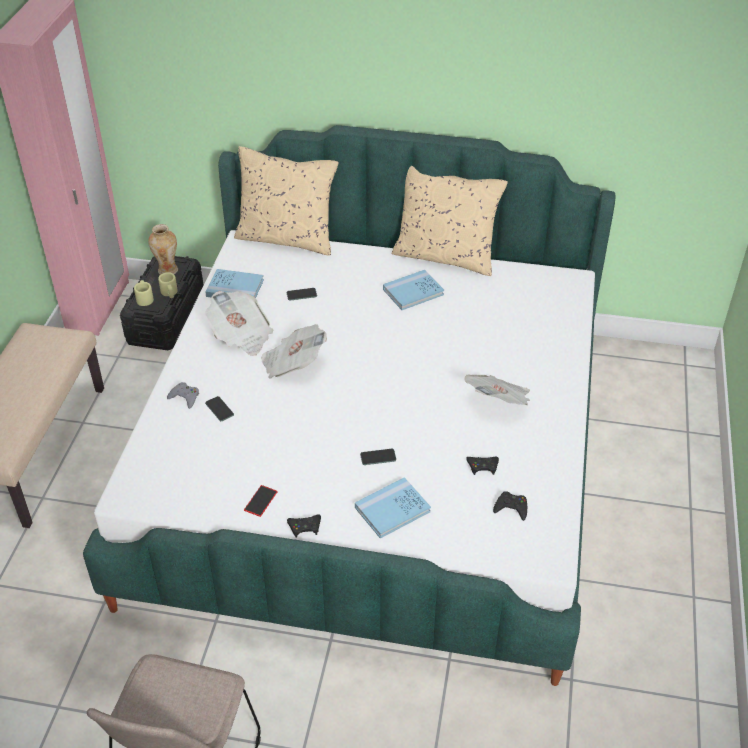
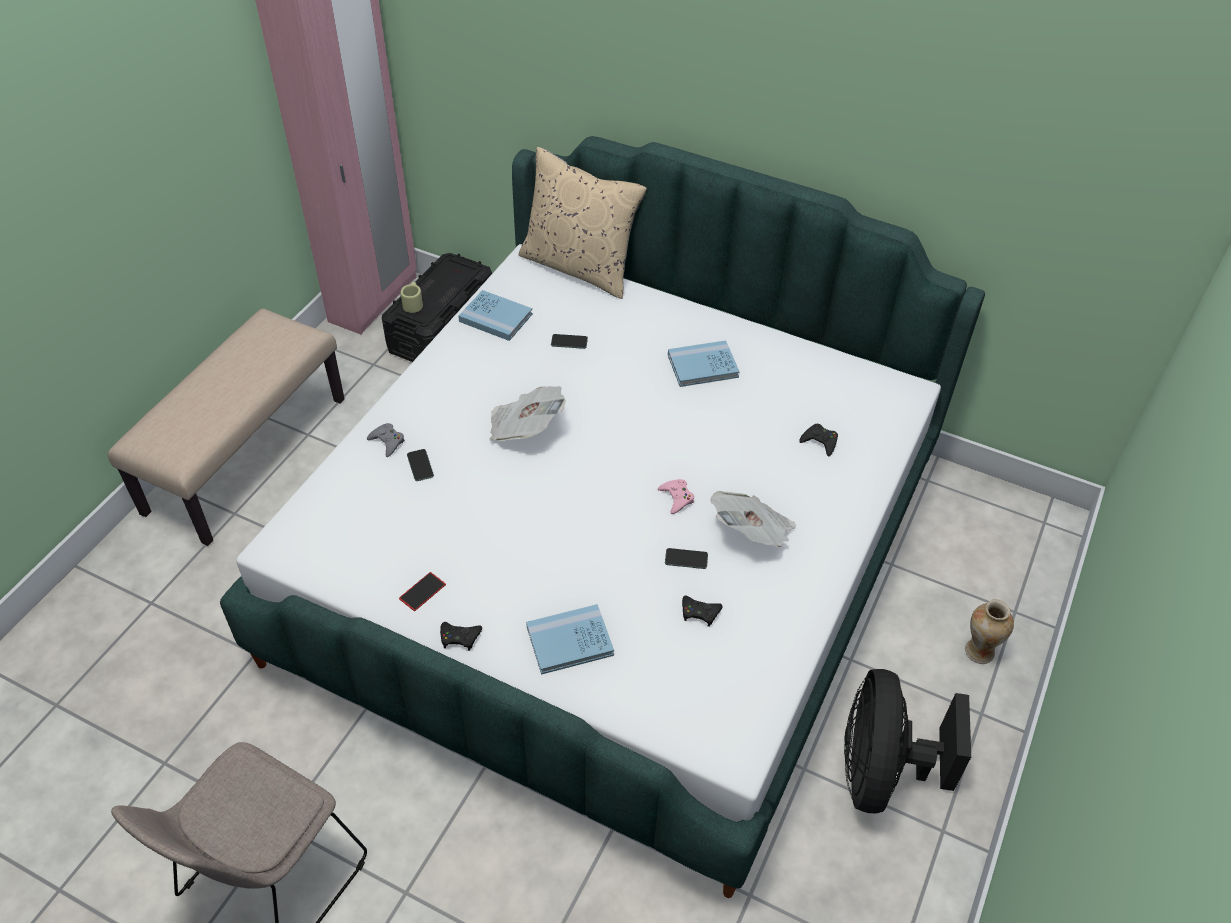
camera: 15 degrees right, 5 degrees up
vase [148,224,178,275] -> vase moved to [965,599,1014,664]
beige mug [158,272,178,298] -> none
newspaper [205,291,274,356] -> none
phone [360,449,396,465] -> phone moved to [665,548,708,569]
beige pillow [392,166,508,276] -> none
black game controller [493,491,527,521] -> black game controller moved to [799,424,838,457]
none -> pink game controller [658,479,694,514]
none -> black fan [844,669,971,813]

